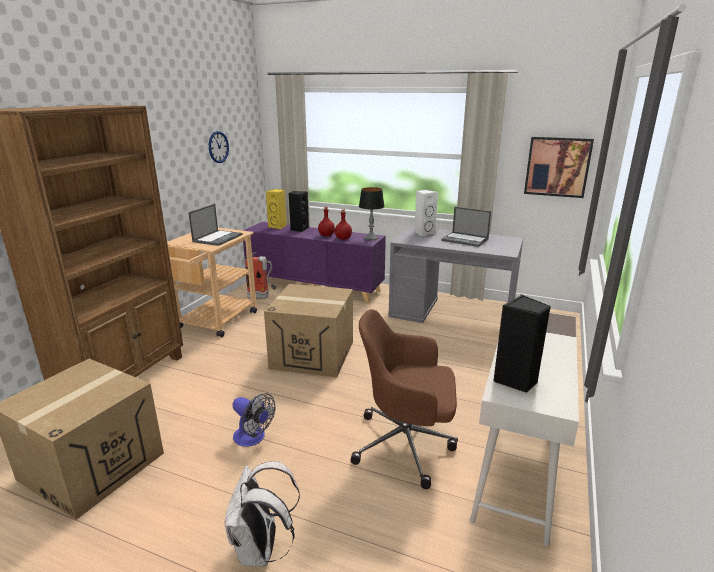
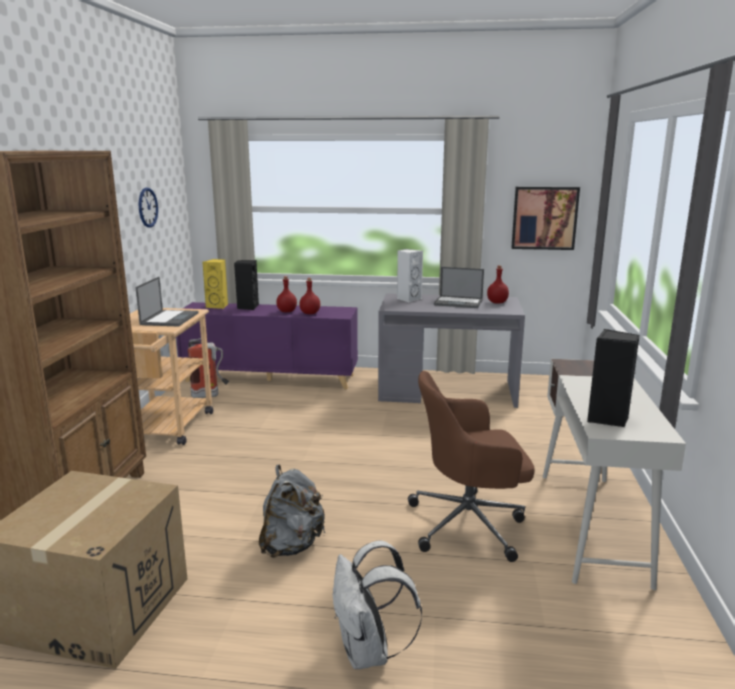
camera: 15 degrees left, 5 degrees down
fan [233,393,275,447] -> grey backpack [259,465,325,558]
cardboard box [264,284,353,377] -> none
table lamp [359,187,385,241] -> none
none -> red bottle [487,266,509,304]

